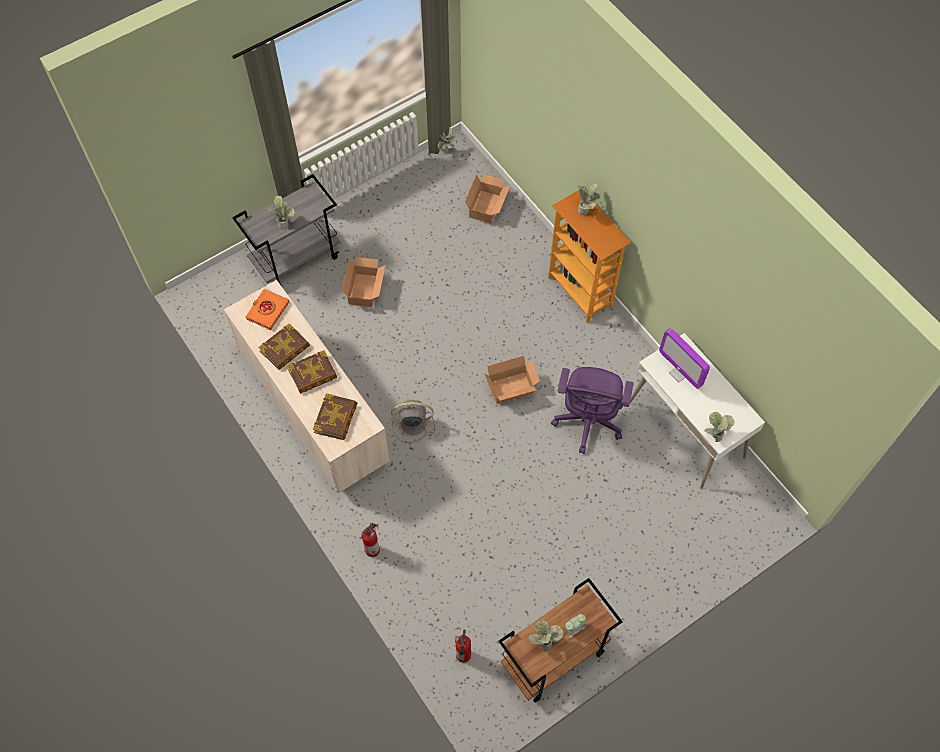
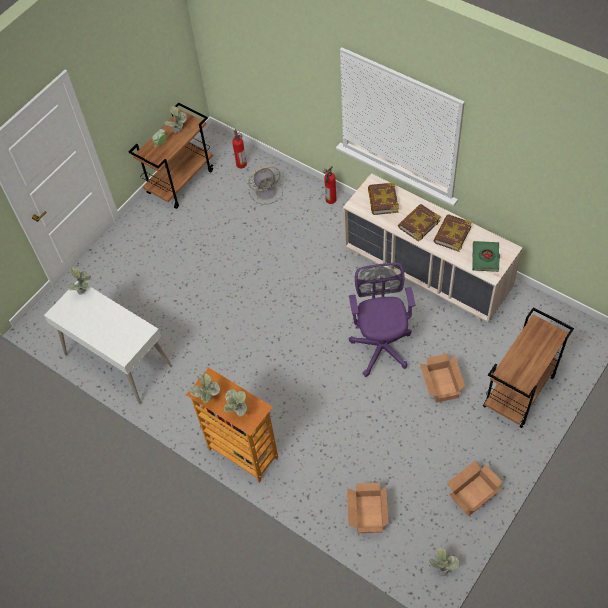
camera: 165 degrees right, 5 degrees down
grey cart [232,174,340,285] -> brown cart [483,307,574,428]
orange book [246,289,289,330] -> green book [472,241,500,272]
potted plant [267,196,295,229] -> potted plant moved to [189,374,220,403]
grey fan [391,400,435,443] -> grey fan moved to [248,166,283,204]
cardboard box [485,356,540,404] -> cardboard box moved to [447,460,503,516]
purple office chair [551,367,633,454] -> purple office chair moved to [349,263,415,377]
monitor [659,328,710,389] -> none

